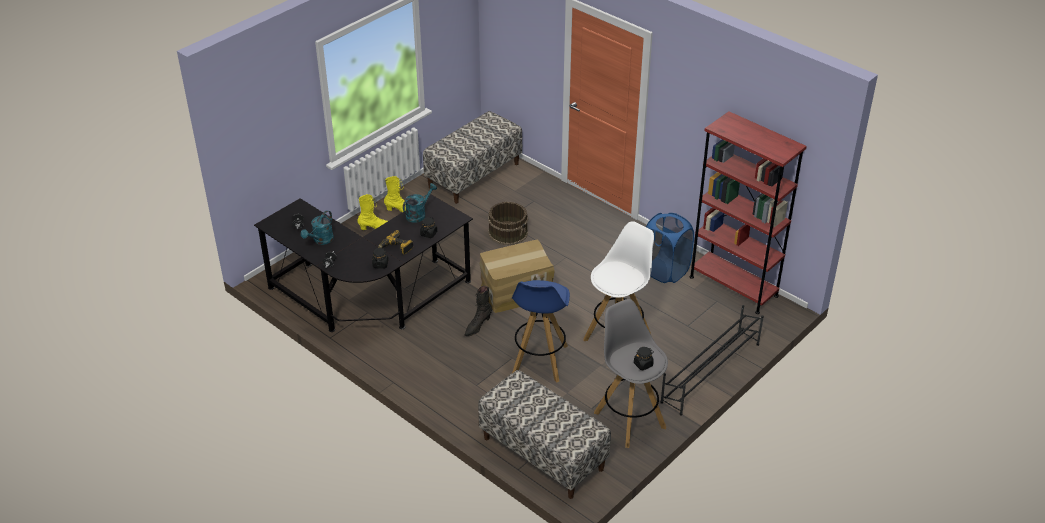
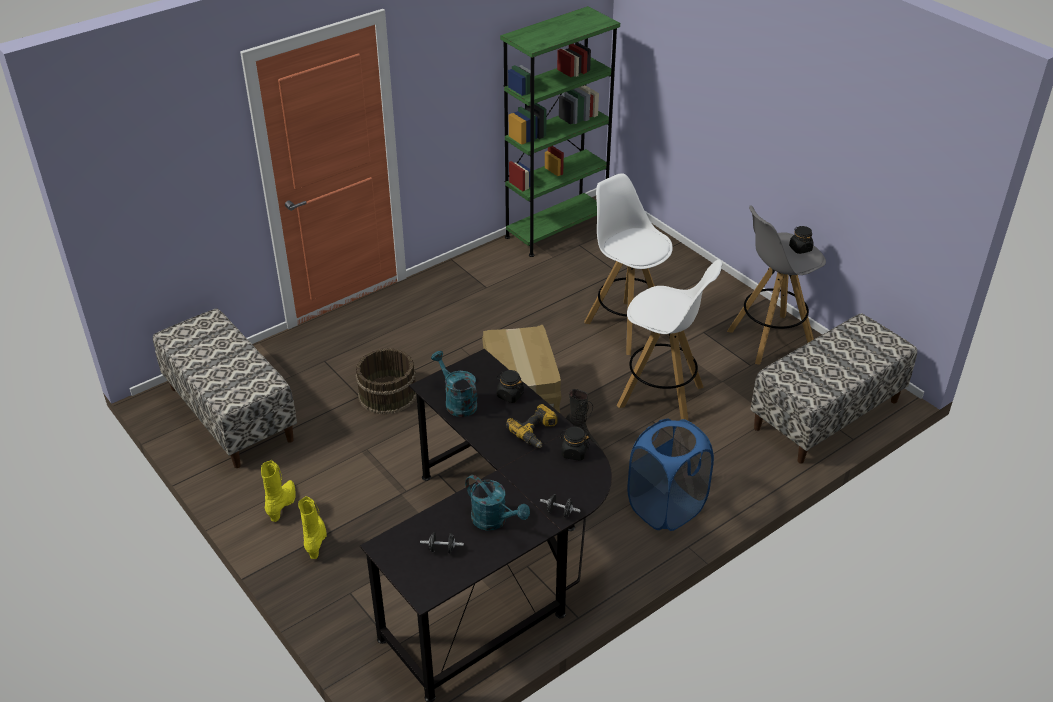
camera: 80 degrees left, 0 degrees up
blue stool [512,280,570,383] -> white stool [617,260,722,421]
blue laundry basket [646,213,694,283] -> blue laundry basket moved to [627,419,714,531]
black shoe rack [660,305,764,416] -> none
red bookcase [689,111,807,314] -> green bookcase [500,6,620,257]

